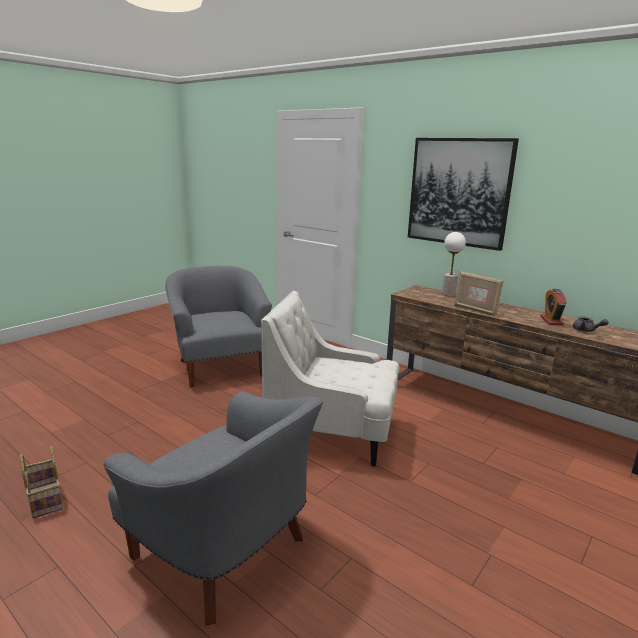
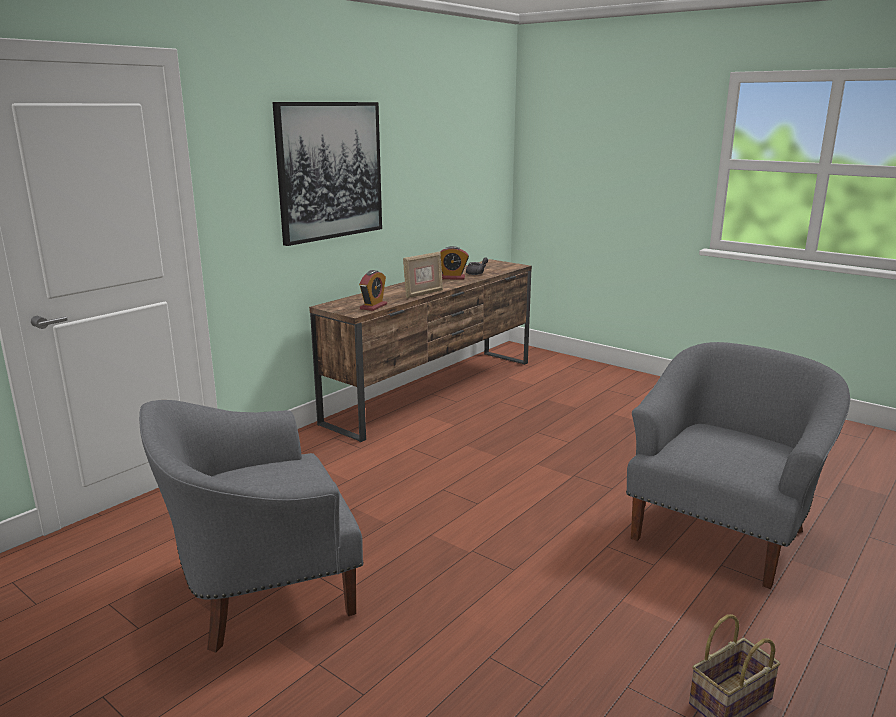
camera: 90 degrees left, 0 degrees up
white armchair [261,291,399,466] -> none
table lamp [442,232,466,296] -> none
none -> alarm clock [359,270,387,311]

